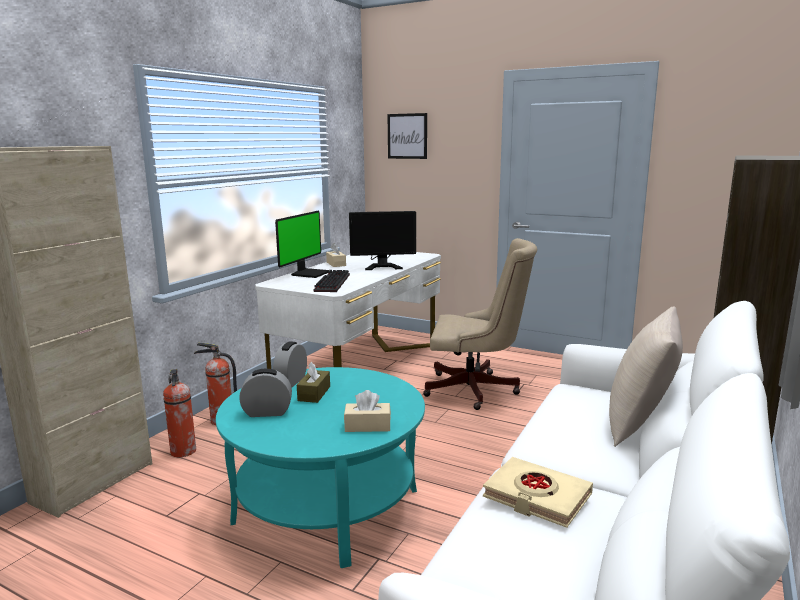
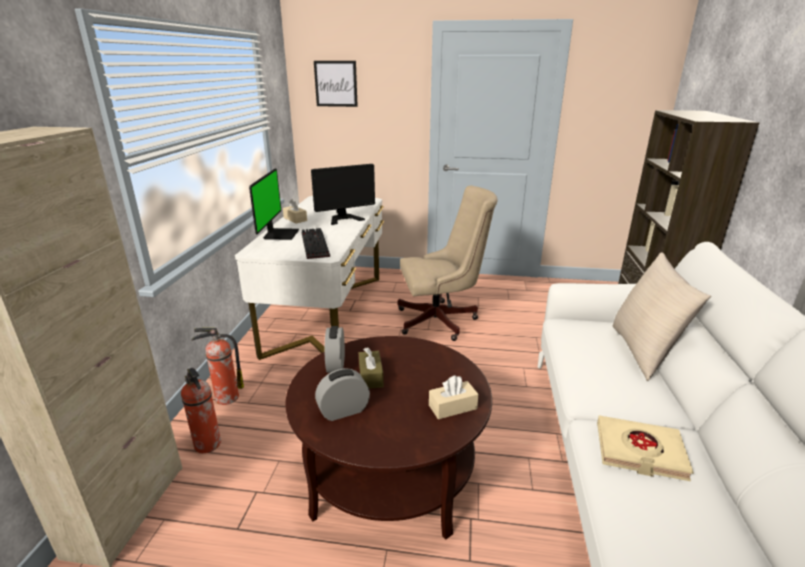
camera: 20 degrees left, 10 degrees up
turquoise coffee table [216,367,425,568] -> brown coffee table [285,336,492,540]

